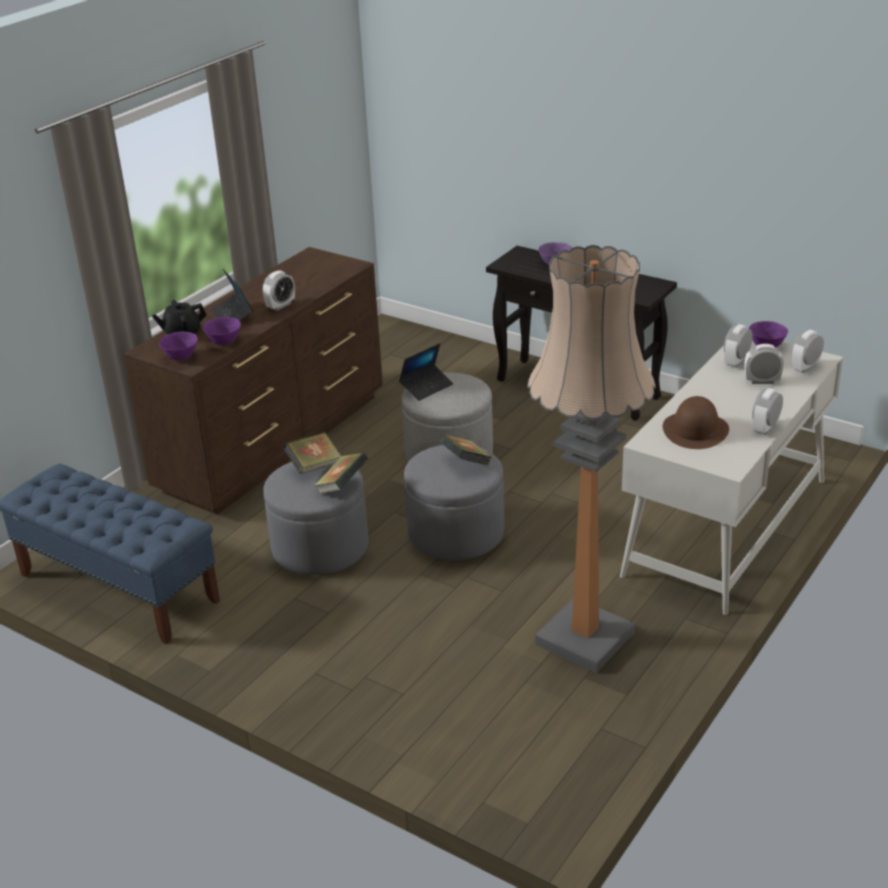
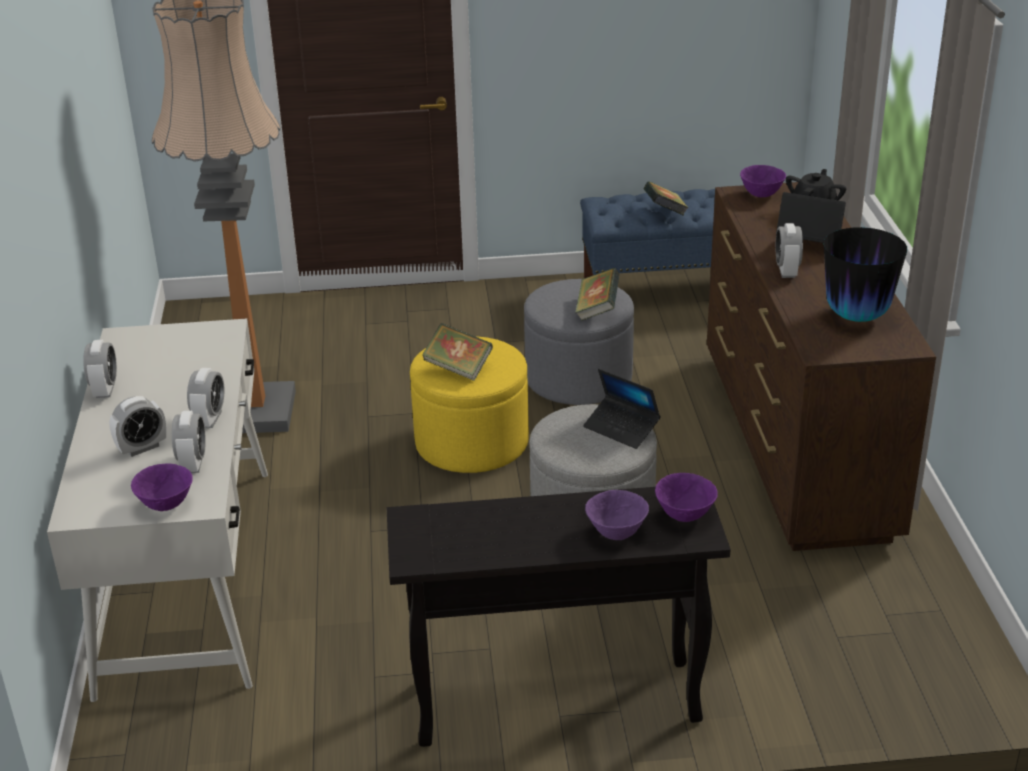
camera: 140 degrees right, 0 degrees up
purple bowl [203,317,241,345] -> purple bowl moved to [655,473,718,522]
book [314,452,368,494] -> book moved to [644,181,688,216]
laptop [399,343,453,401] -> laptop turned 60 degrees counterclockwise [583,369,661,449]
grey ottoman [404,445,504,560] -> yellow ottoman [410,336,529,473]
brown hat [663,396,729,449] -> none
alarm clock [791,330,824,373] -> alarm clock moved to [187,368,224,428]
none -> vase [824,227,907,322]

